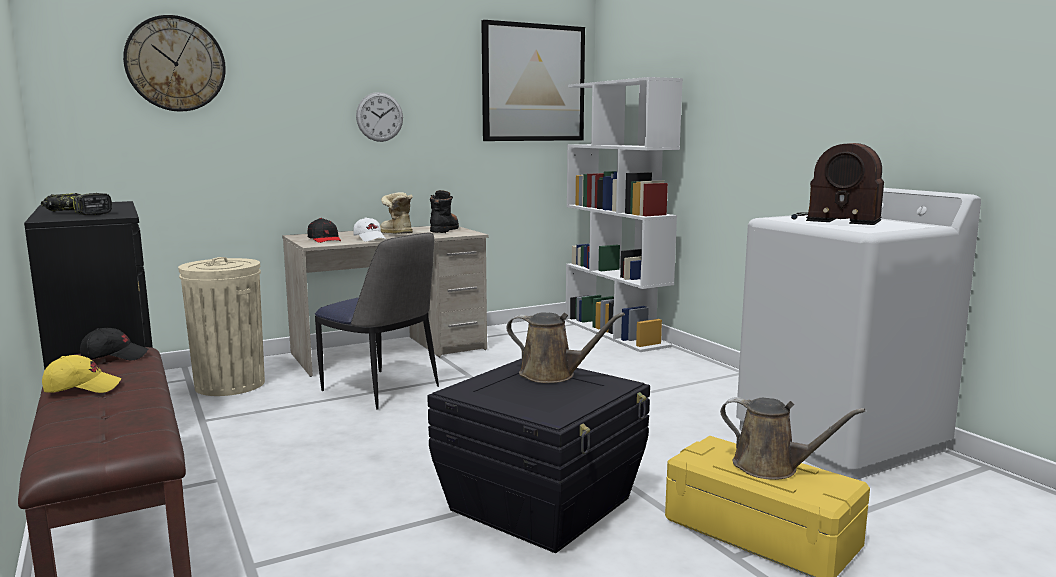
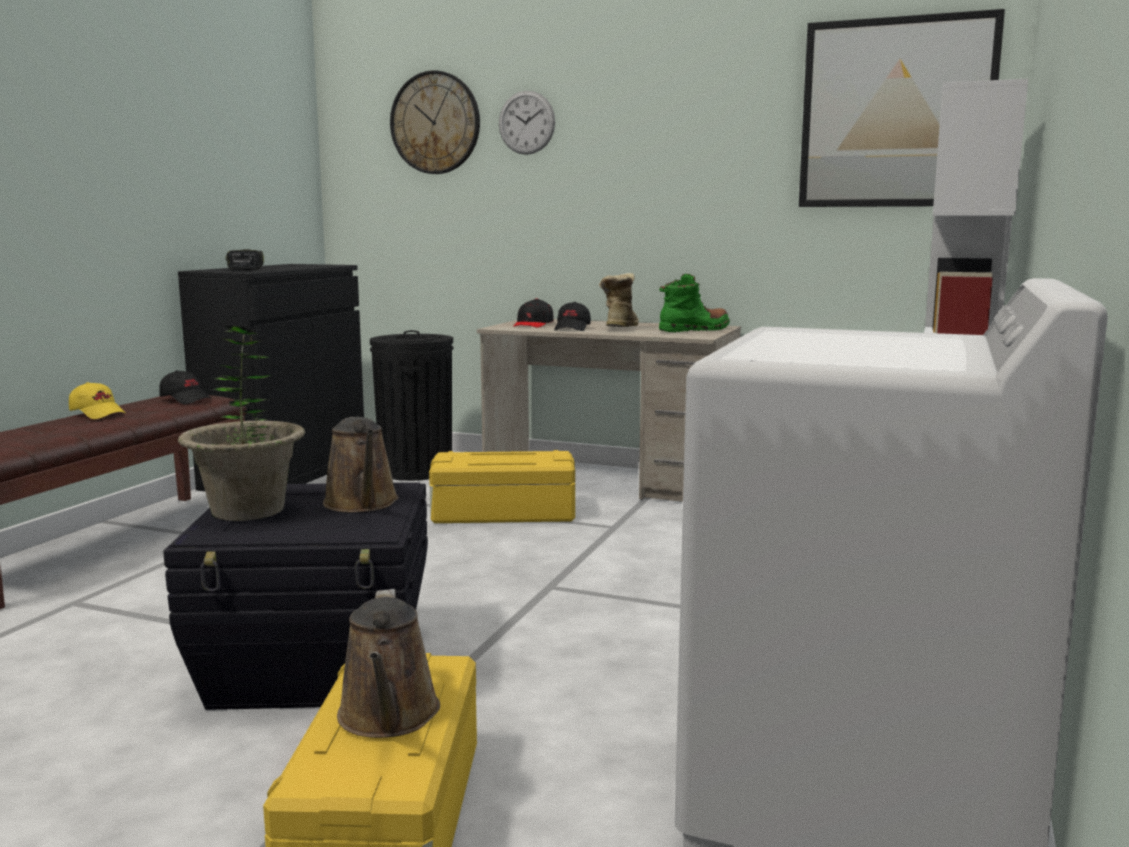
camera: 50 degrees right, 0 degrees up
beige trash can [178,257,265,396] -> black trash can [370,330,453,481]
chair [315,232,439,410] -> yellow storage box [429,450,575,523]
white cap [353,217,386,242] -> black cap [554,302,591,331]
wall clock [356,92,403,142] -> wall clock moved to [499,91,555,155]
black boot [430,190,459,233] -> green boot [659,274,730,332]
radio [791,143,884,225] -> none
none -> potted plant [178,326,305,521]

